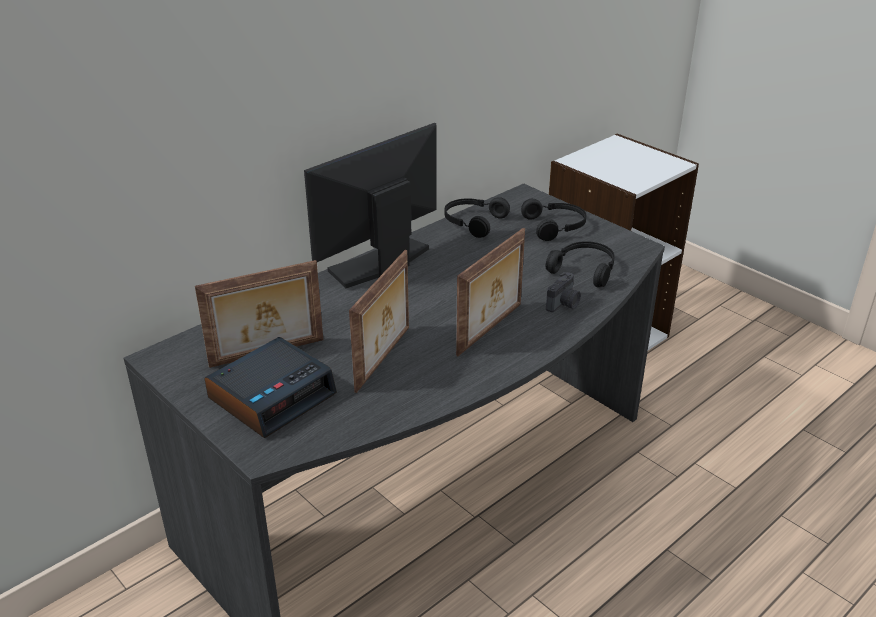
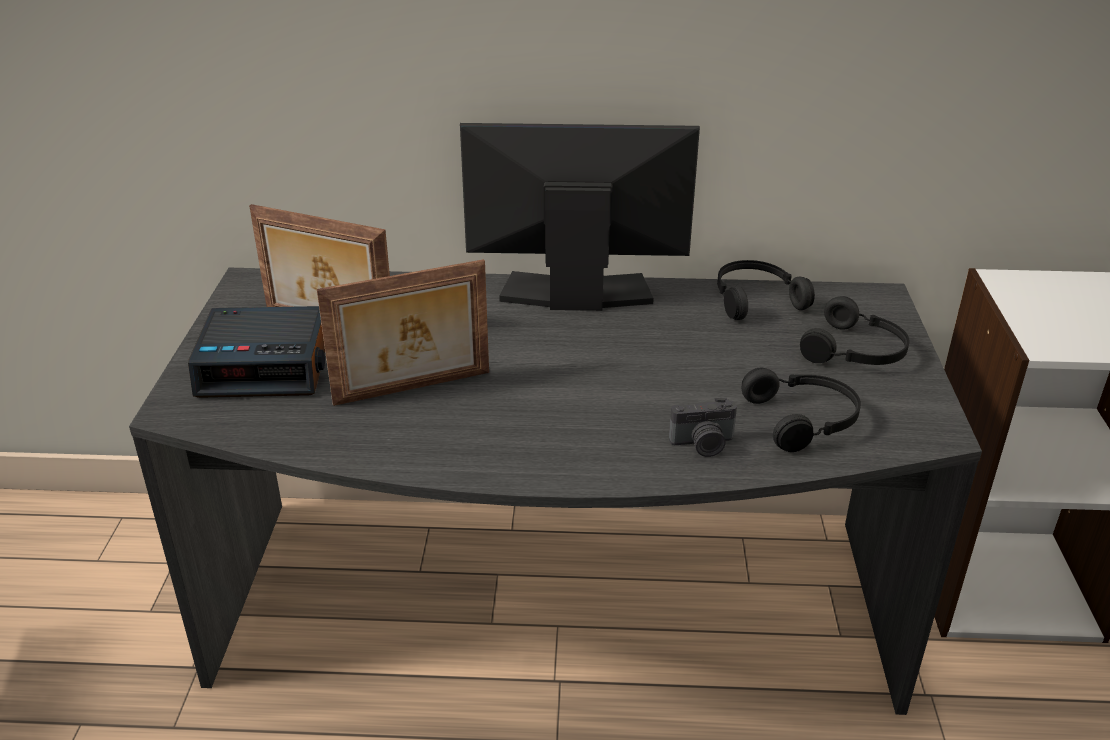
camera: 45 degrees right, 0 degrees up
picture frame [456,228,525,356] -> none

